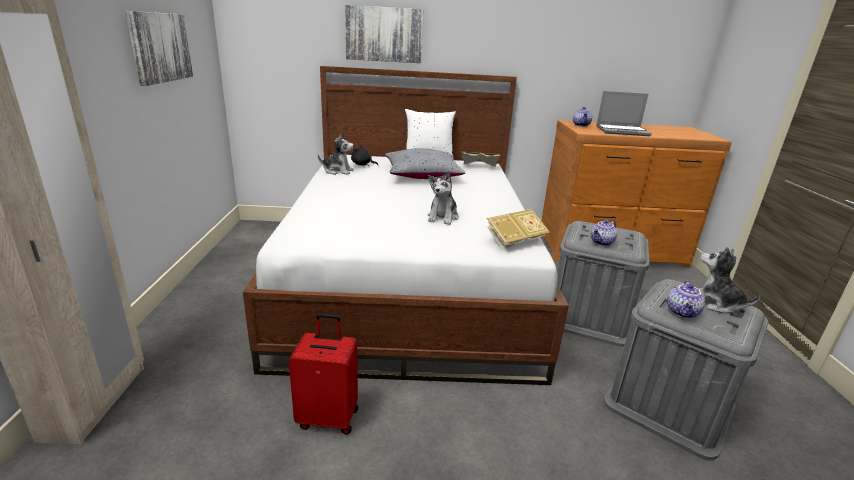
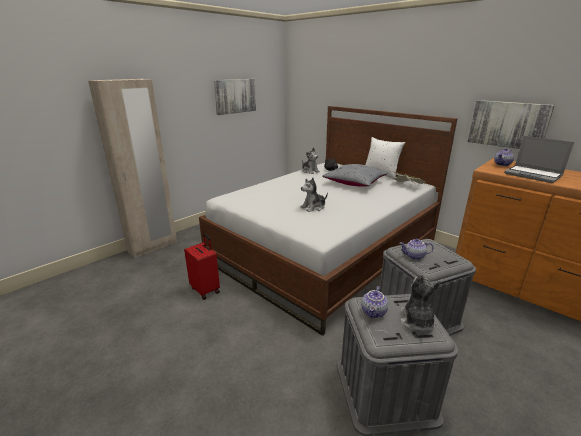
camera: 45 degrees right, 0 degrees up
picture [345,5,424,63] -> picture moved to [467,100,555,149]
book [487,209,550,250] -> none
teapot [667,281,705,318] -> teapot turned 45 degrees counterclockwise [361,286,388,318]

